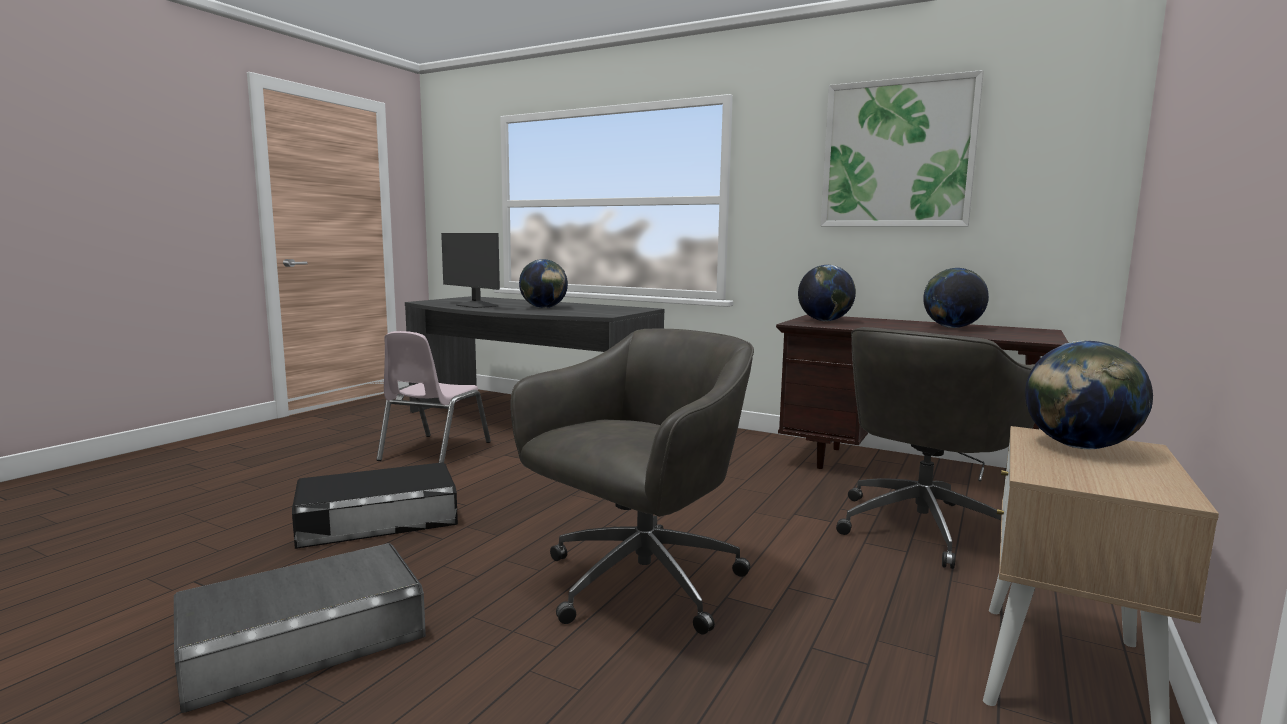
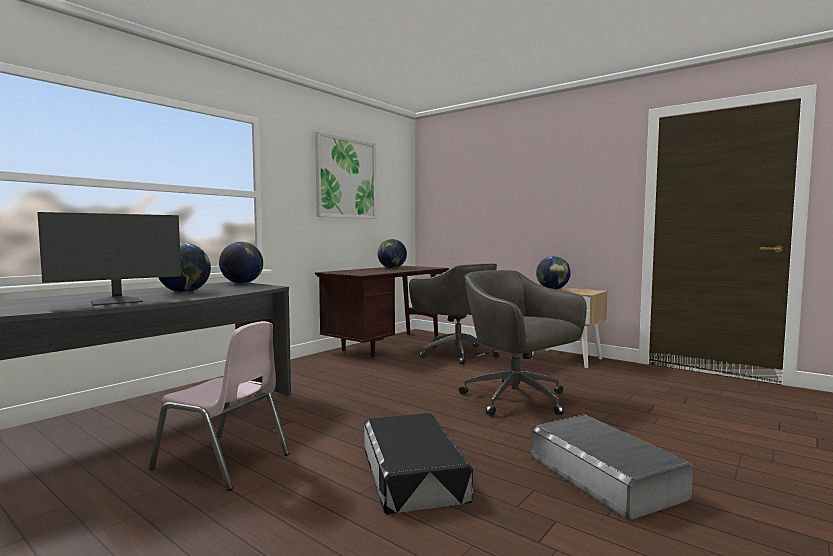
camera: 80 degrees left, 5 degrees down
globe [798,265,856,321] -> globe moved to [219,242,263,284]

